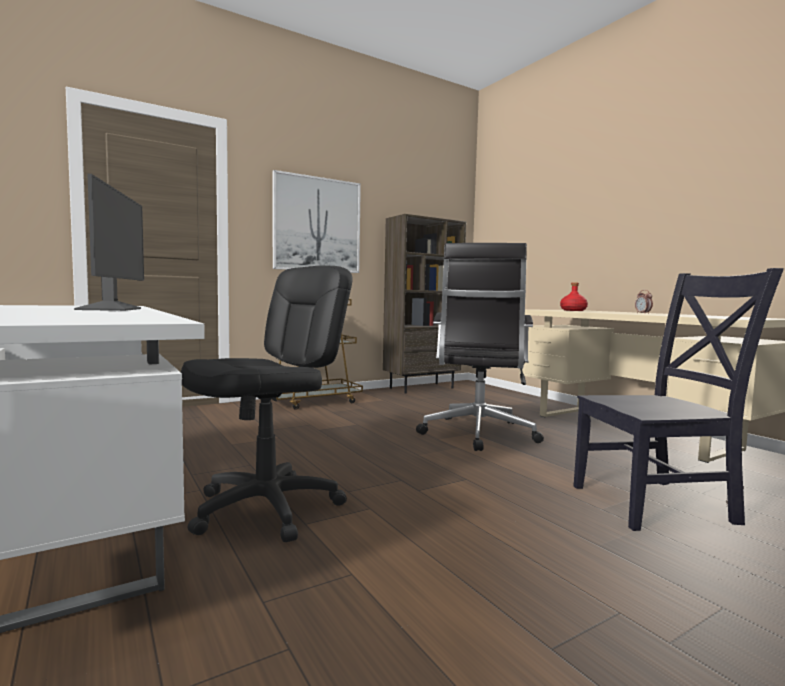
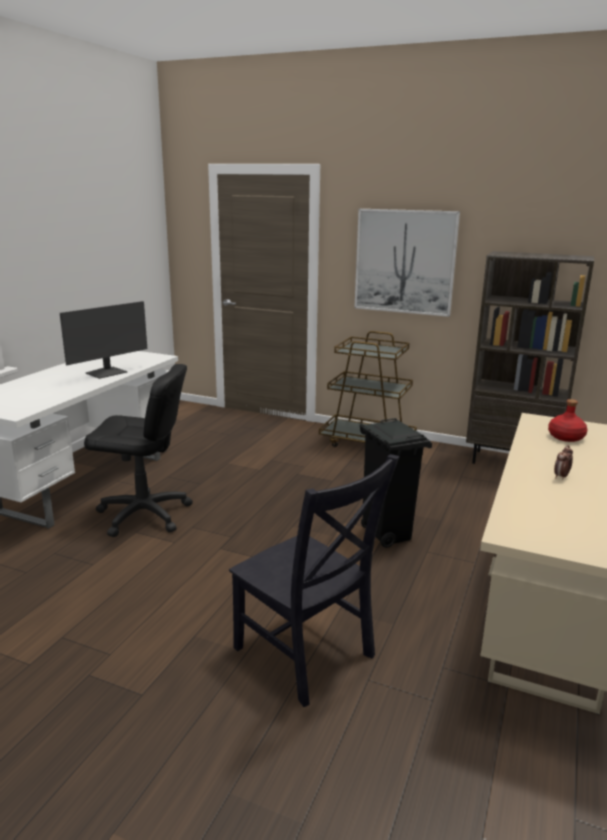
camera: 55 degrees right, 15 degrees up
black office chair [416,243,544,451] -> black trash can [359,418,432,548]

